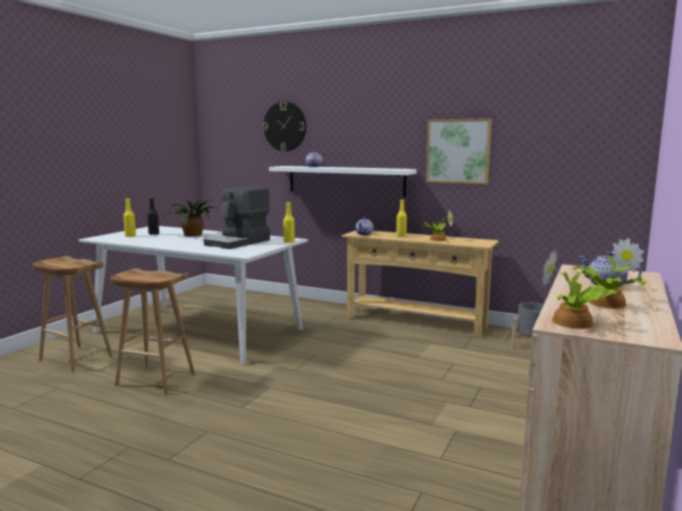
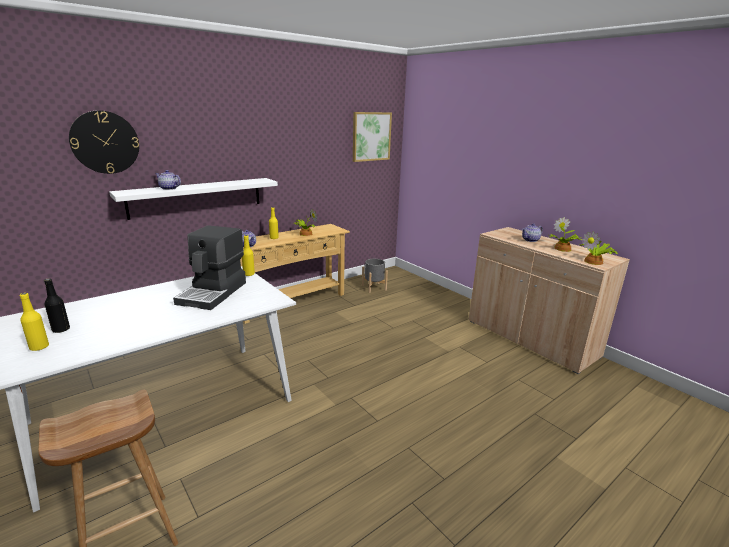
camera: 65 degrees left, 10 degrees up
brown stool [110,268,195,395] -> none
potted plant [166,198,221,236] -> none
coffee machine [204,186,270,249] -> coffee machine turned 45 degrees clockwise [173,225,246,310]
picture [426,118,492,184] -> picture moved to [353,112,392,162]

